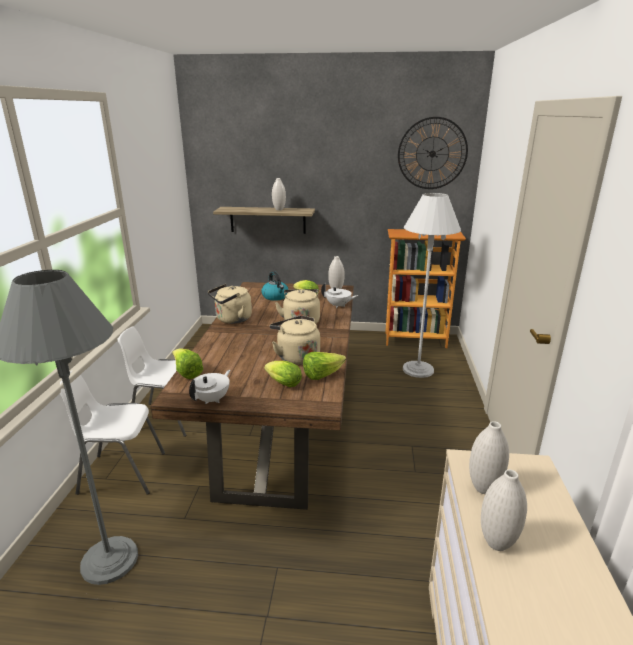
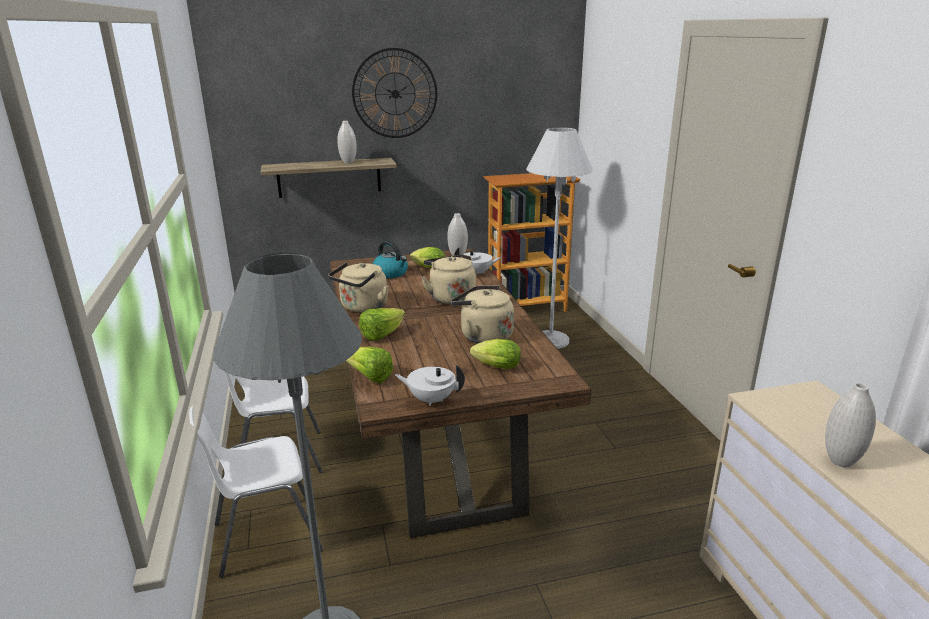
camera: 20 degrees left, 0 degrees up
white teapot [189,370,230,404] -> white teapot turned 90 degrees counterclockwise [395,365,465,406]
lettuce [303,352,346,380] -> lettuce moved to [359,308,405,341]
wall clock [398,117,468,189] -> wall clock moved to [352,48,437,138]
white vase [469,421,509,494] -> none

